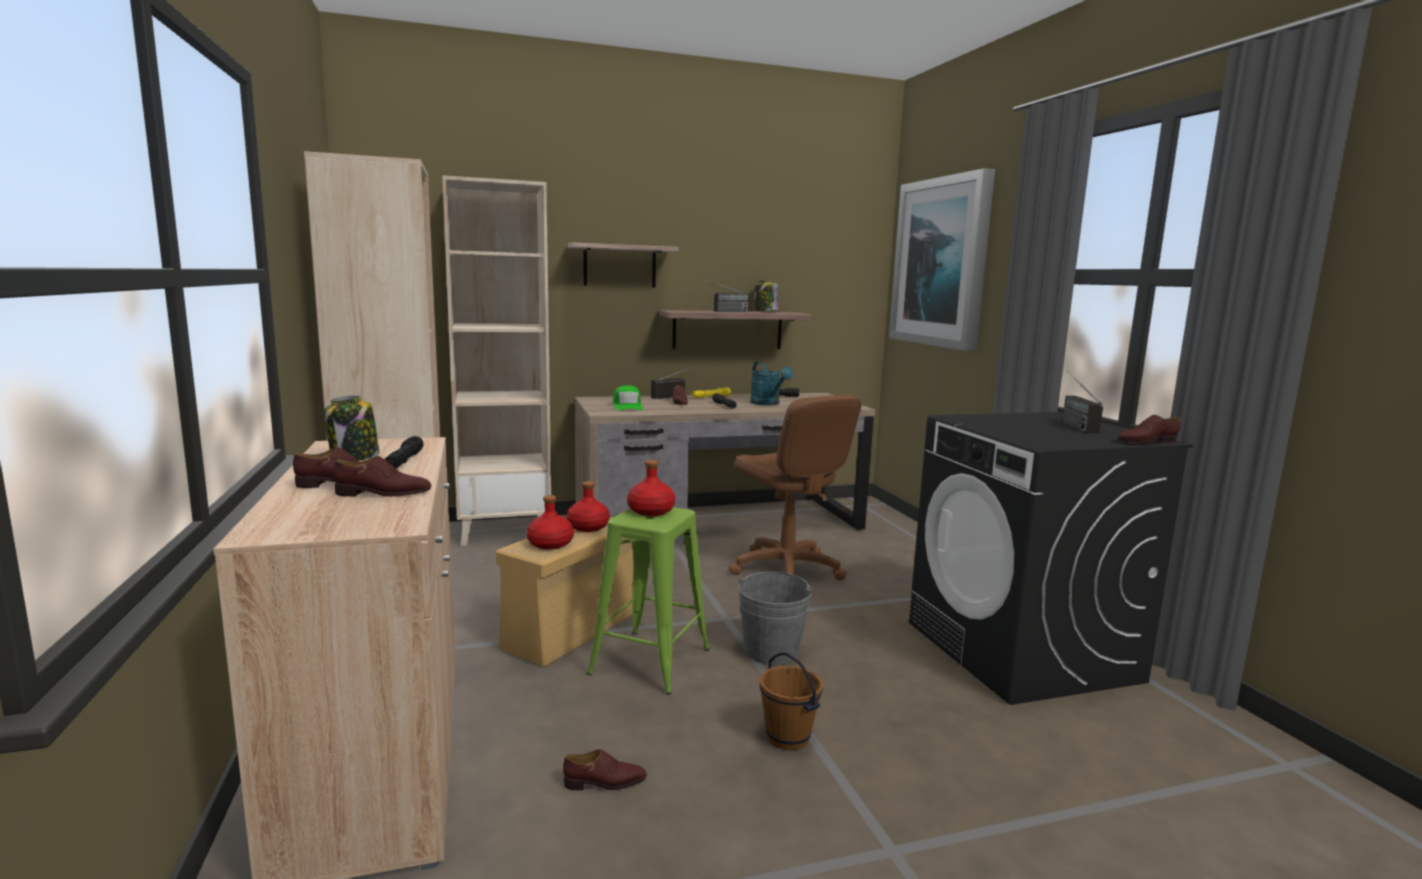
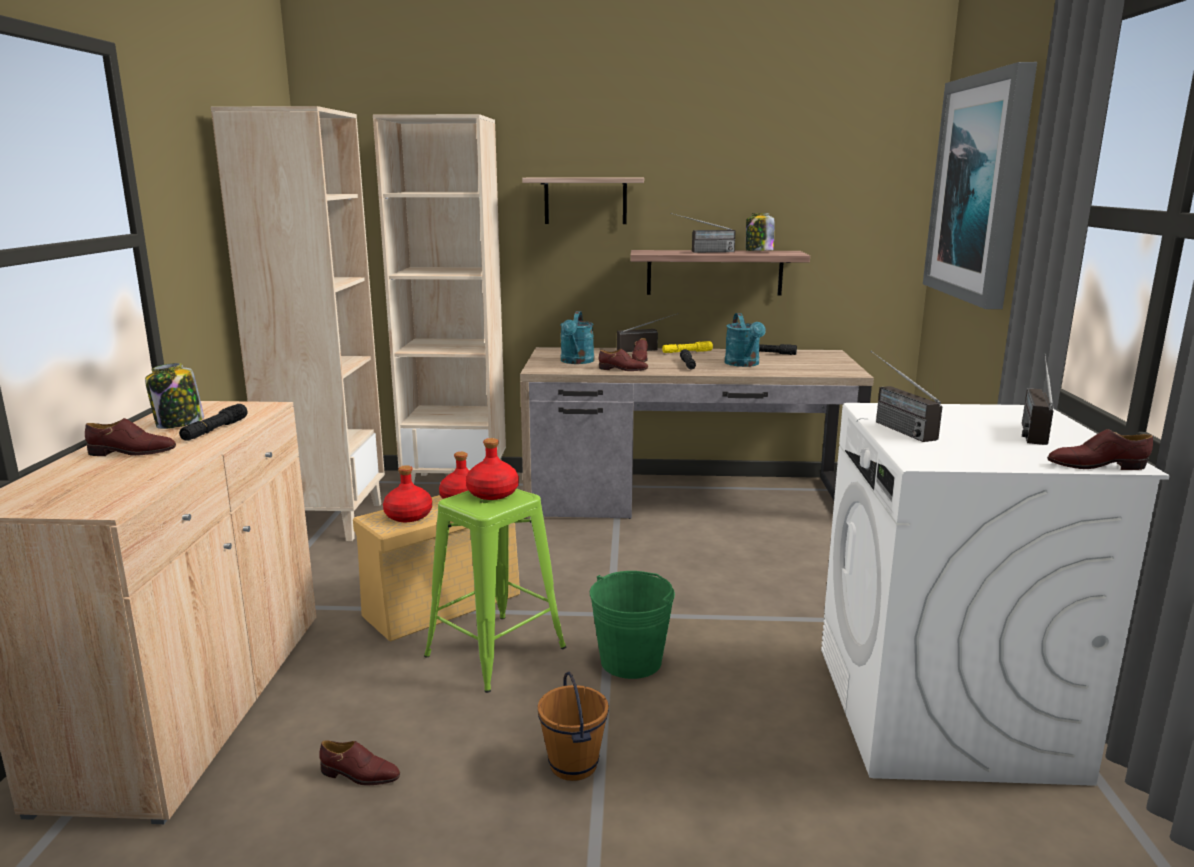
camera: 20 degrees right, 5 degrees up
brown shoe [334,456,431,497] -> brown shoe moved to [599,349,648,371]
green cap [613,386,643,410] -> turquoise watering can [560,311,594,364]
brown office chair [729,395,862,580] -> none
grey bucket [738,572,813,665] -> green bucket [590,571,675,679]
black washing machine [909,412,1193,705] -> white washing machine [821,403,1170,786]
none -> radio [871,351,942,442]

